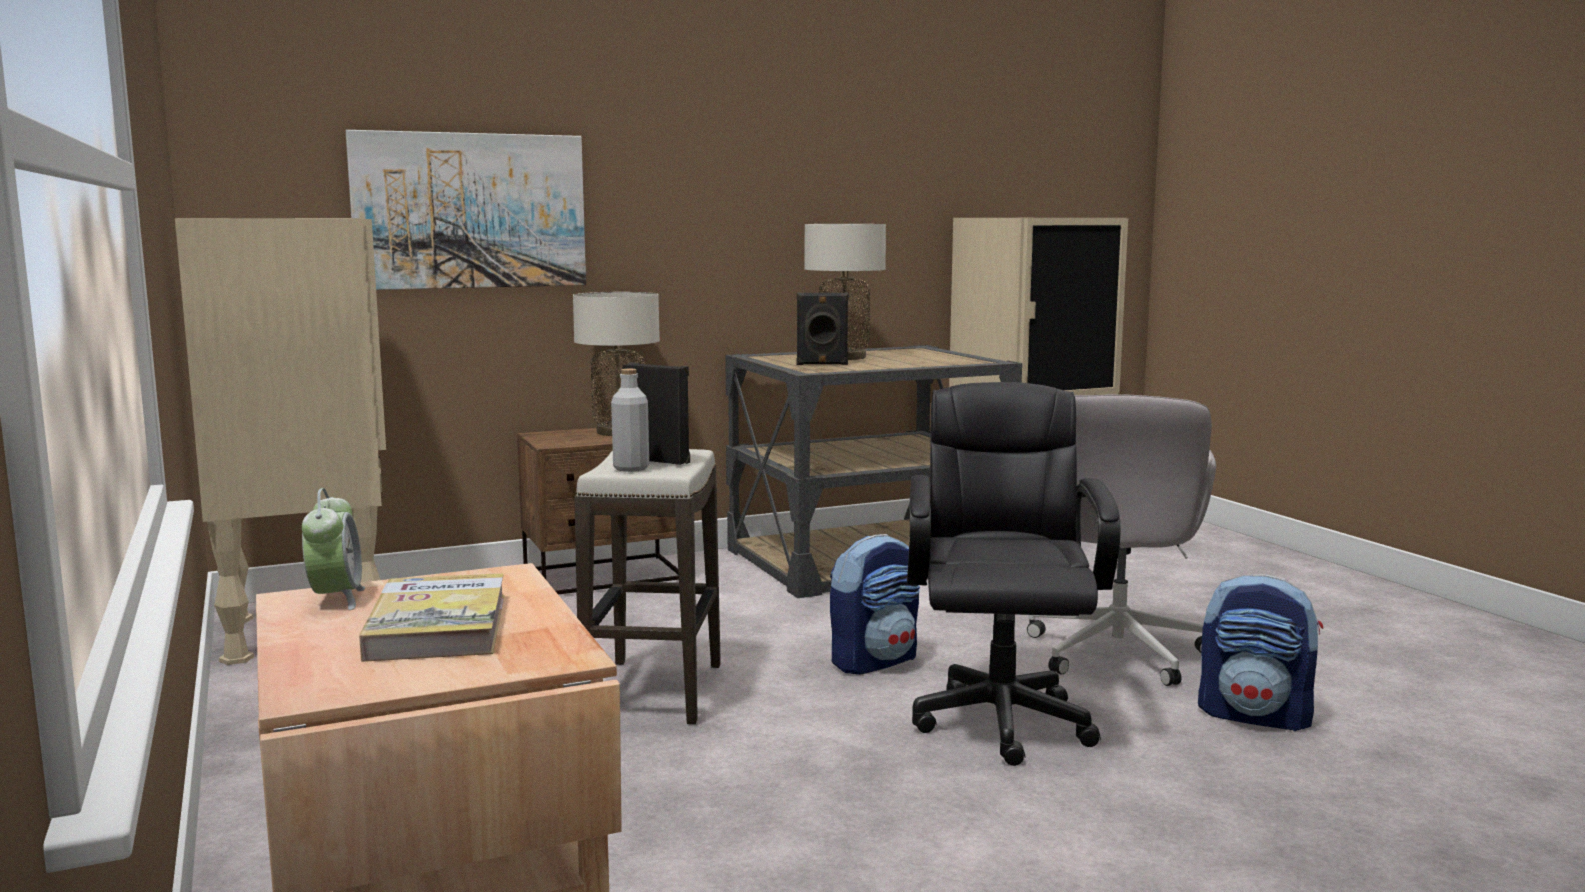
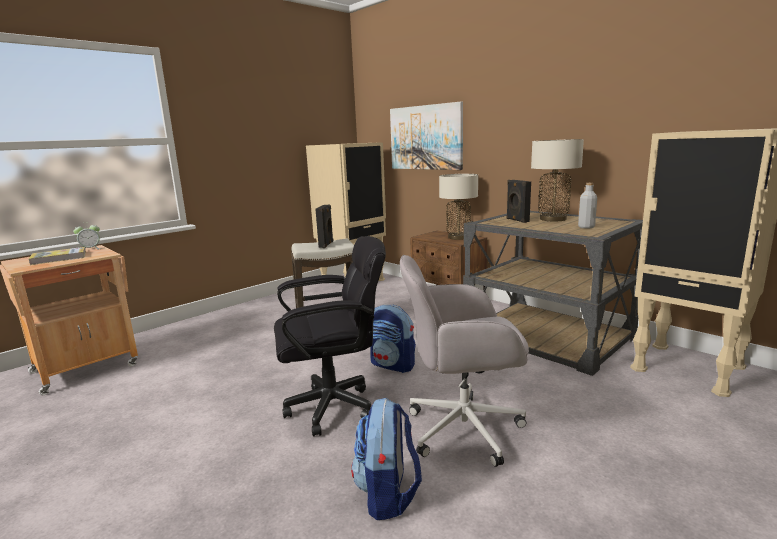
camera: 70 degrees right, 5 degrees up
grey bottle [611,369,649,472] -> grey bottle moved to [578,183,597,229]

